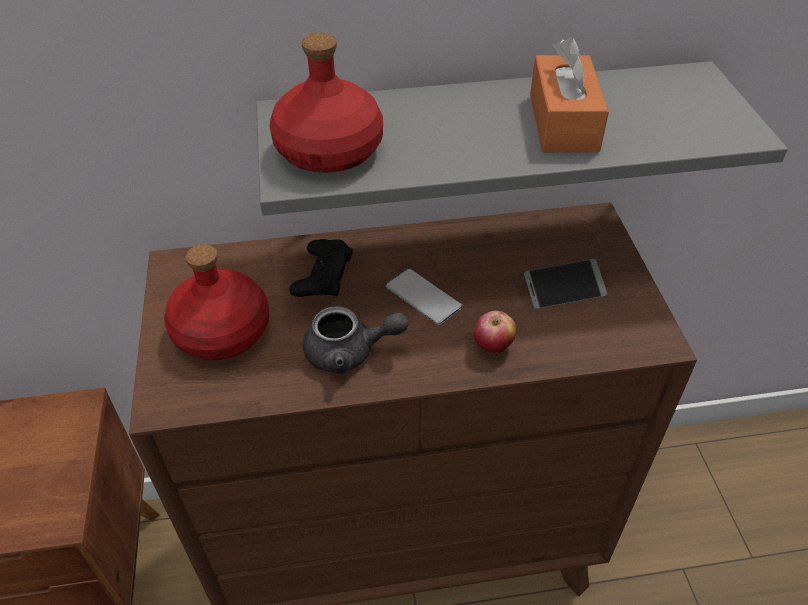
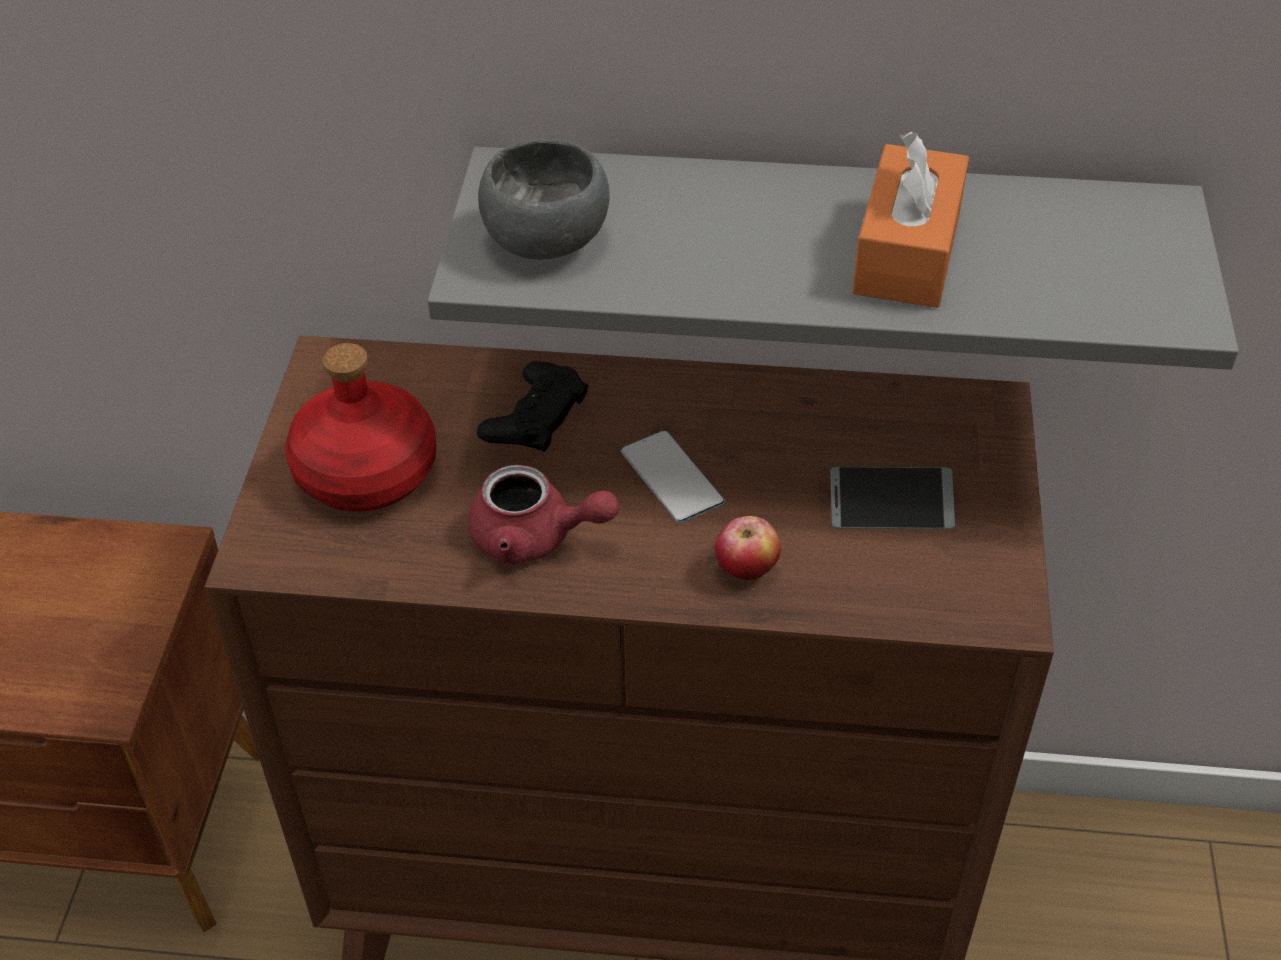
camera: 15 degrees right, 0 degrees up
red bottle [270,33,383,173] -> grey bowl [478,139,610,260]
grey teapot [303,306,409,374] -> red teapot [468,465,619,564]

